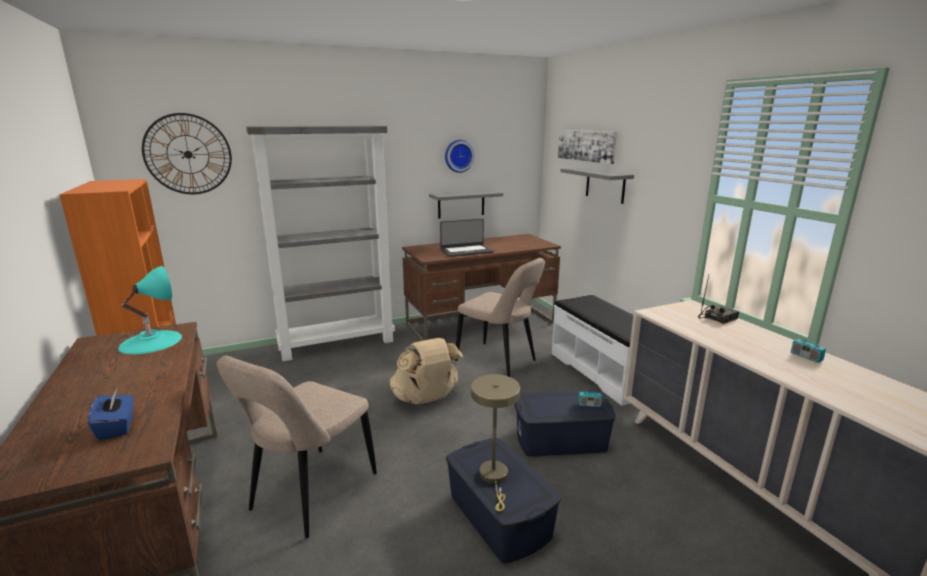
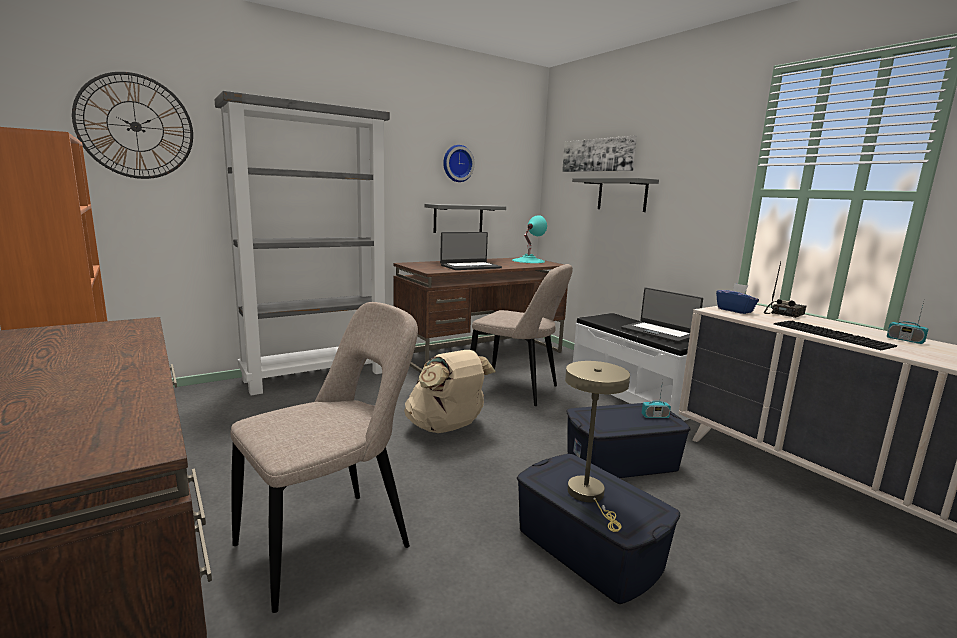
camera: 10 degrees left, 5 degrees down
blue tissue box [88,389,134,440] -> blue tissue box moved to [716,283,759,314]
turquoise table lamp [118,266,182,354] -> turquoise table lamp moved to [512,215,547,263]
beige chair [217,356,377,539] -> beige chair turned 150 degrees counterclockwise [230,302,418,613]
none -> laptop [621,288,703,343]
none -> keyboard [774,321,897,350]

